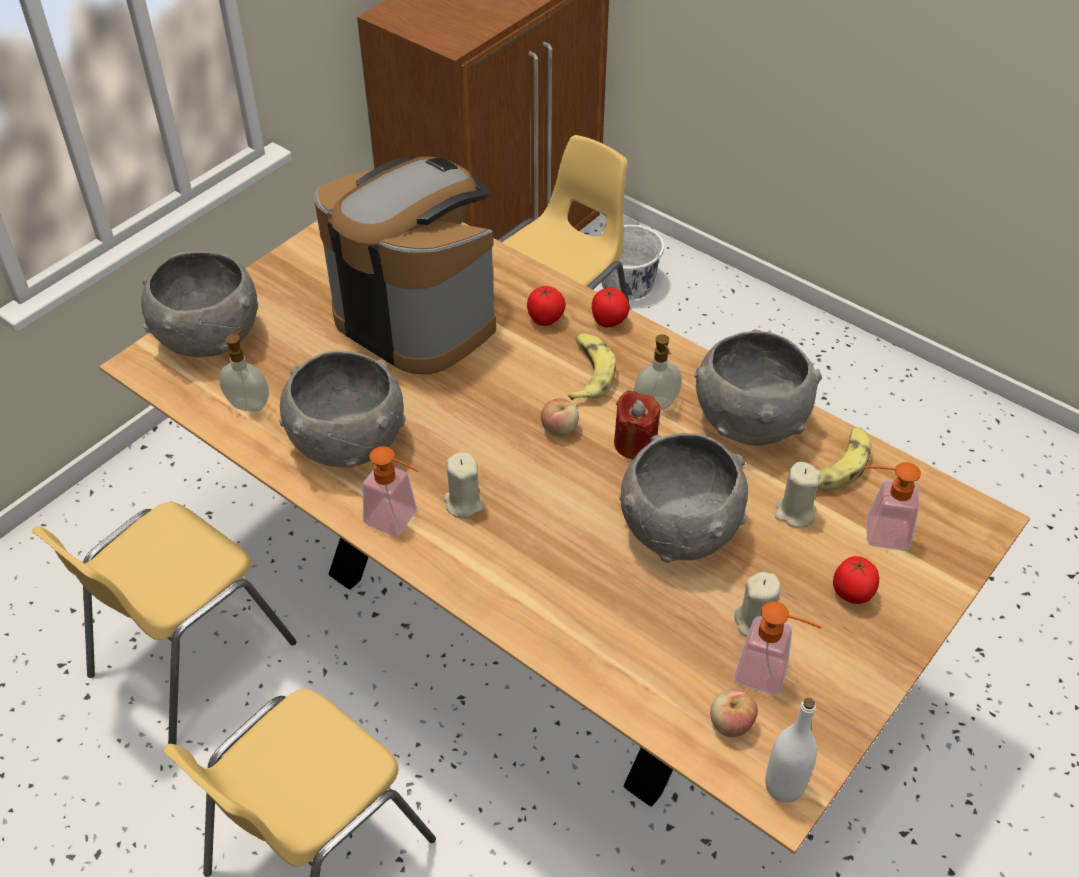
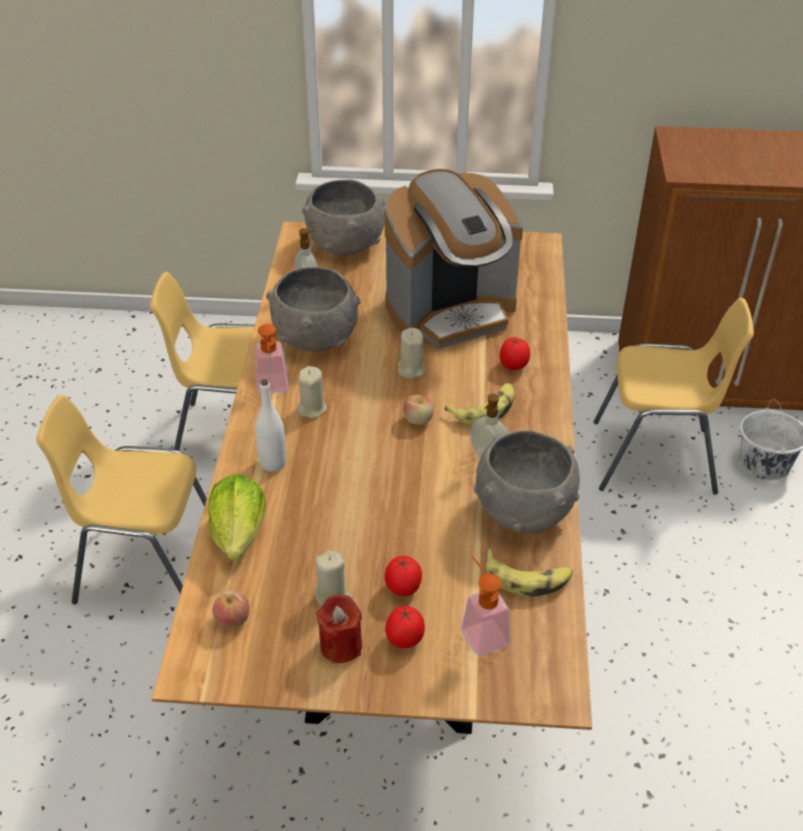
camera: 55 degrees right, 5 degrees down
coffee machine [314,157,496,374] -> coffee machine turned 60 degrees clockwise [384,169,523,349]
tomato [592,288,630,328] -> tomato moved to [385,556,422,596]
red candle [614,390,660,459] -> red candle moved to [316,594,362,663]
grey bowl [619,433,748,563] -> none
soap dispenser [735,601,822,694] -> none
white bottle [765,698,817,803] -> white bottle moved to [255,379,286,472]
beige candle [775,462,821,528] -> beige candle moved to [398,328,425,379]
none -> lettuce [208,474,266,560]

